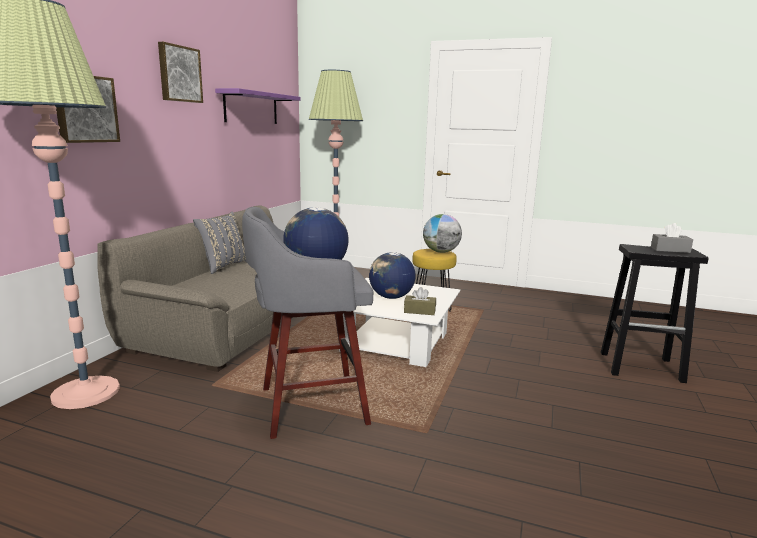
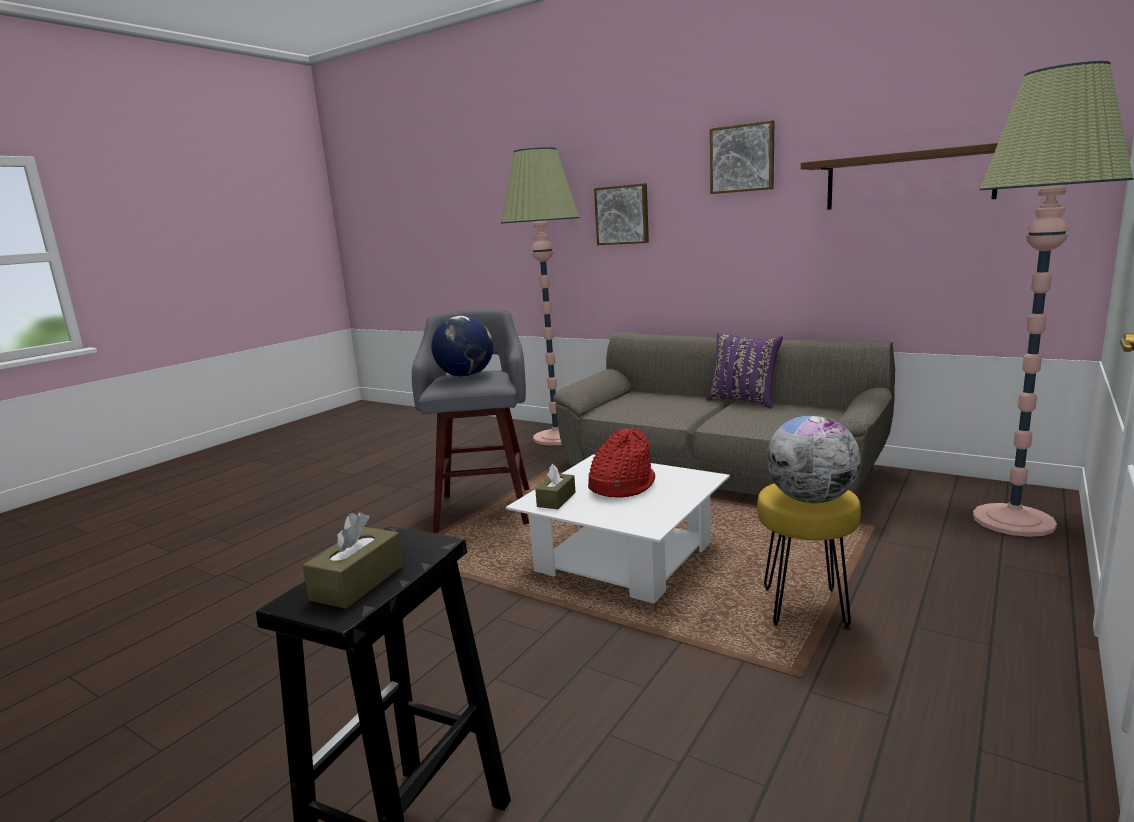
camera: 105 degrees right, 0 degrees up
grey pillow [193,212,246,274] -> purple pillow [706,333,783,409]
purple shelf [215,88,301,124] -> brown shelf [801,143,998,210]
globe [369,252,416,299] -> red hat [588,428,655,498]
grey tissue box [651,223,693,253] -> brown tissue box [302,512,403,609]

